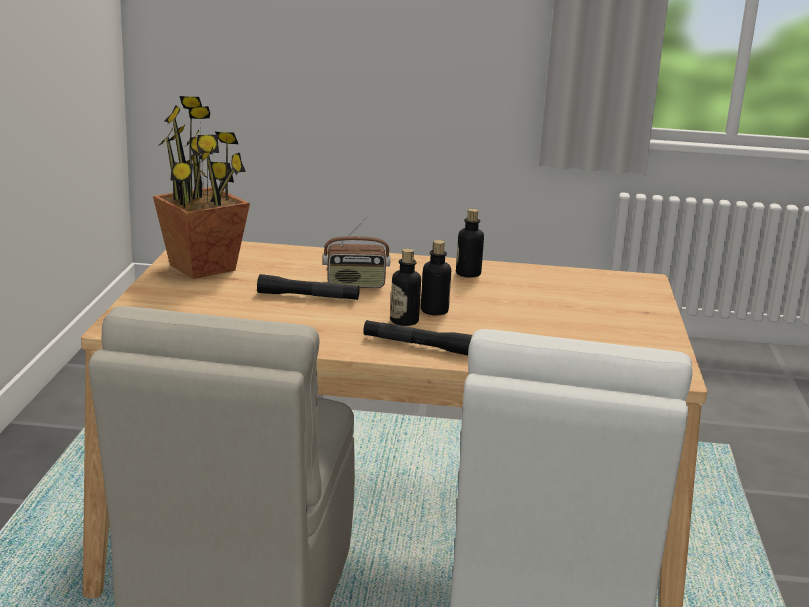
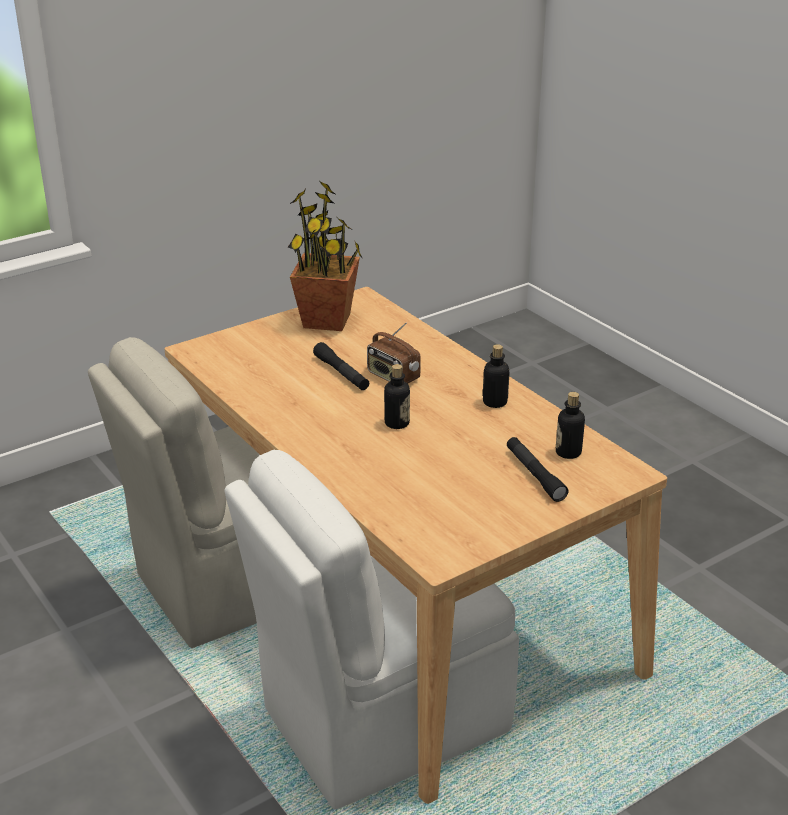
camera: 50 degrees right, 10 degrees up
black flashlight [363,320,472,355] -> black flashlight moved to [507,437,569,502]
bottle [390,249,421,326] -> bottle moved to [556,392,585,459]

